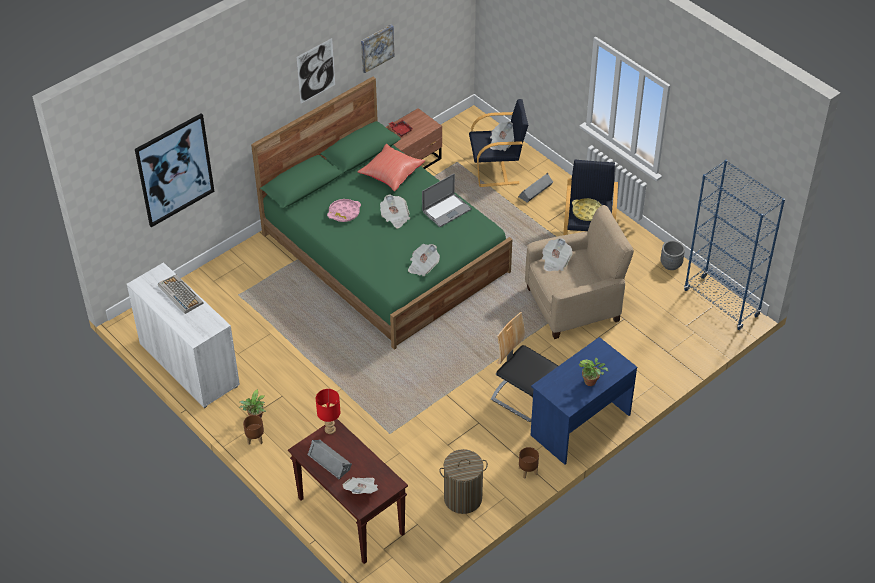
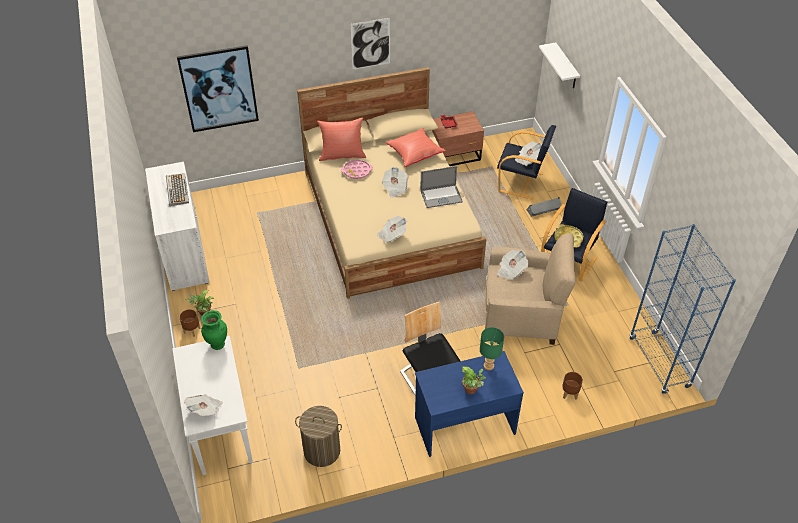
camera: 25 degrees right, 0 degrees up
green bed [251,77,512,350] -> beige bed [297,67,486,299]
brown console table [288,419,408,564] -> white console table [172,336,253,475]
grey speaker [307,440,352,479] -> none
red table lamp [316,389,341,434] -> green vase [201,310,227,350]
picture [361,25,394,73] -> none
brown planter [519,447,539,478] -> brown planter moved to [562,372,583,400]
grey planter [660,240,685,270] -> none
none -> red pillow [317,118,366,161]
none -> green table lamp [480,327,504,370]
none -> white shelf [539,43,580,88]

